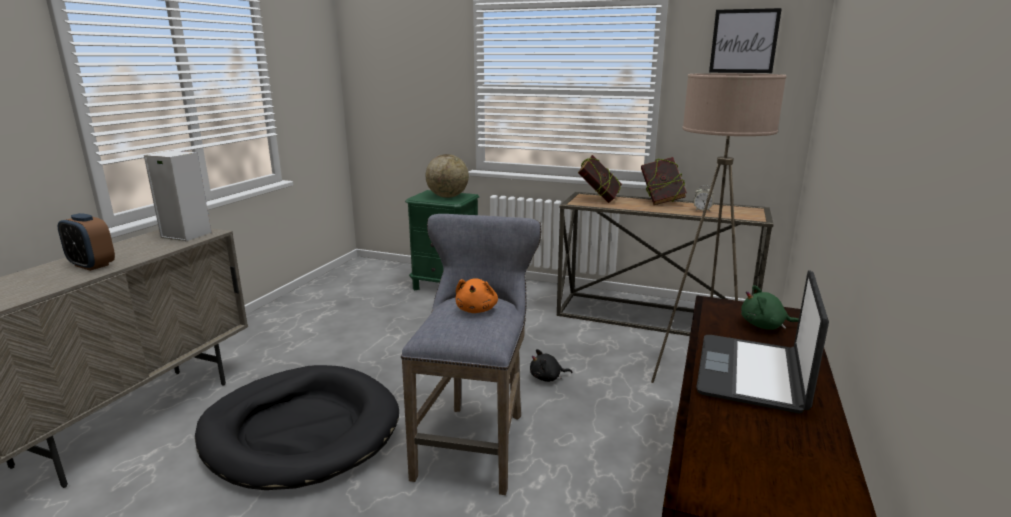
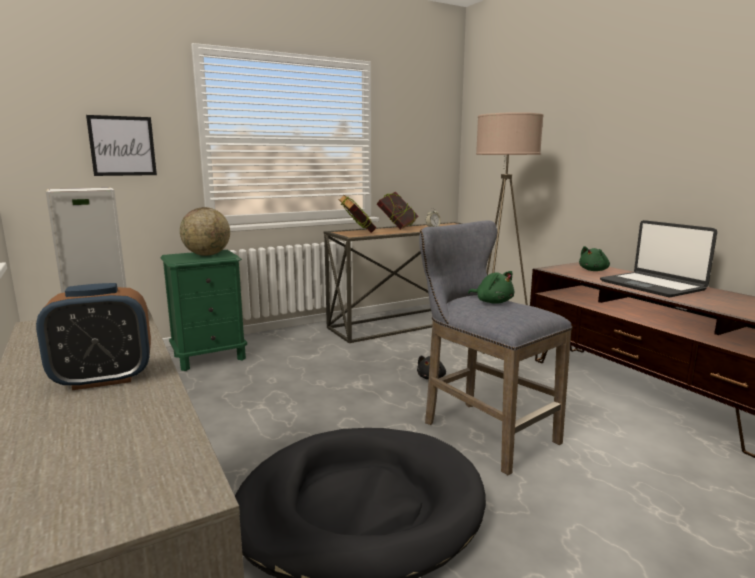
camera: 50 degrees left, 5 degrees down
orange plush toy [455,279,498,313] -> green plush toy [468,271,514,304]
picture [709,8,782,73] -> picture moved to [86,115,157,176]

